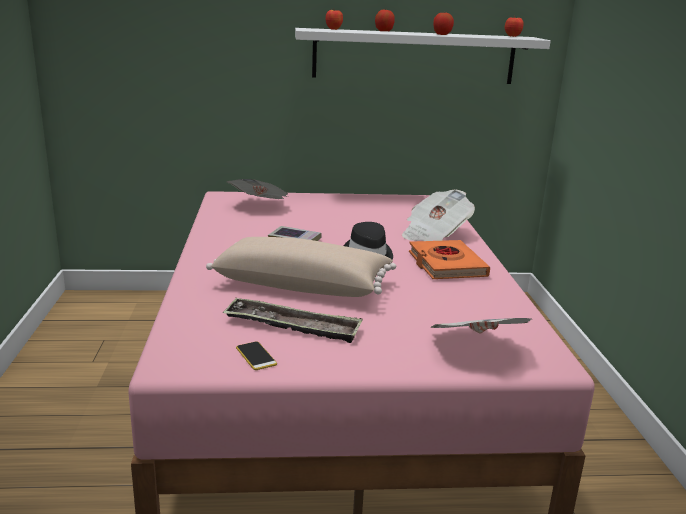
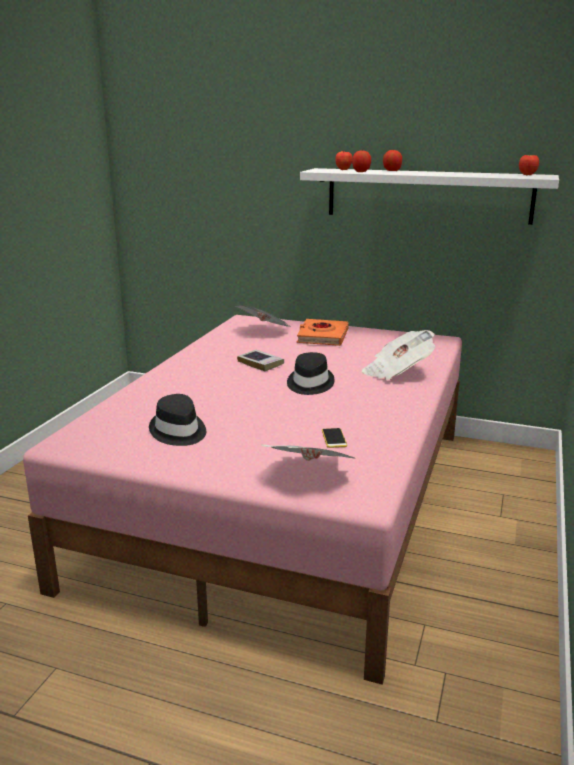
camera: 25 degrees right, 0 degrees up
beige pillow [206,237,396,297] -> none
tray [223,298,363,343] -> black hat [149,394,206,446]
phone [236,341,277,370] -> phone moved to [322,428,347,448]
orange book [409,240,490,279] -> orange book moved to [297,319,349,346]
apple [433,11,454,35] -> apple moved to [352,151,371,172]

